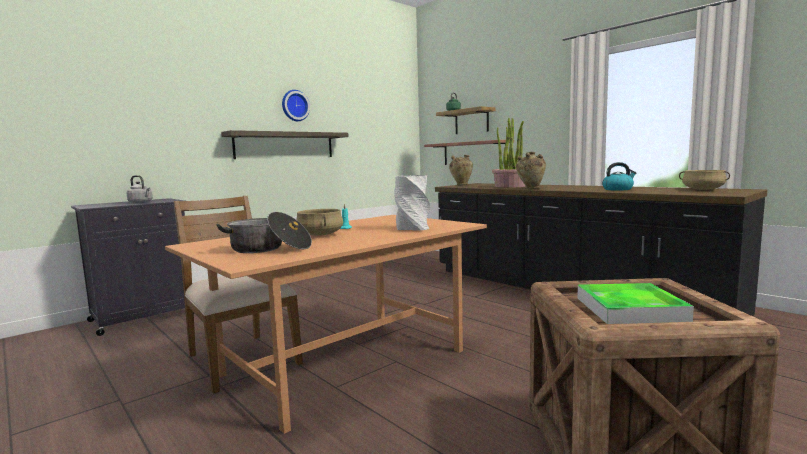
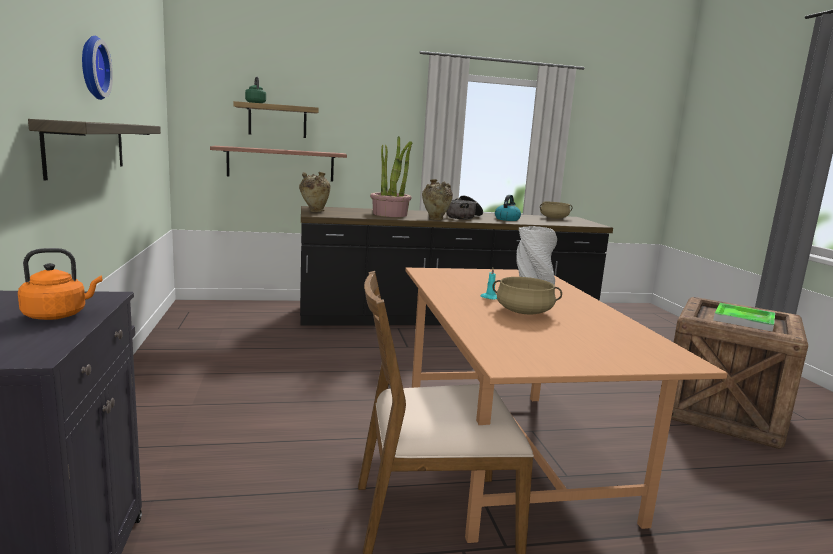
camera: 60 degrees left, 5 degrees up
grey kettle [127,175,152,203] -> orange kettle [18,248,102,320]
cooking pot [216,212,312,253] -> cooking pot moved to [447,196,483,219]

